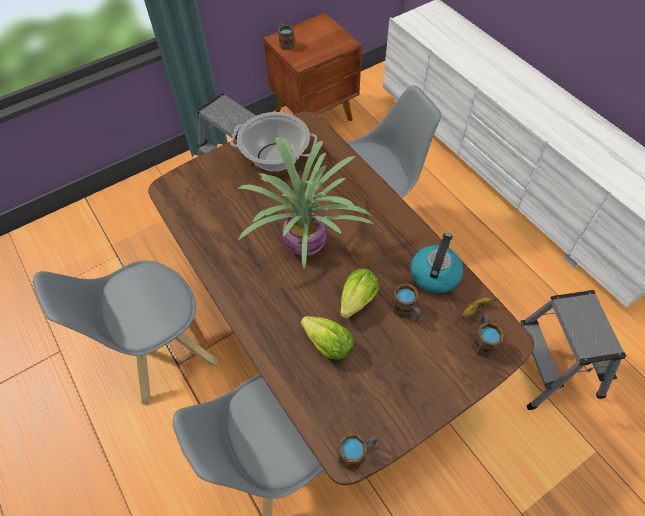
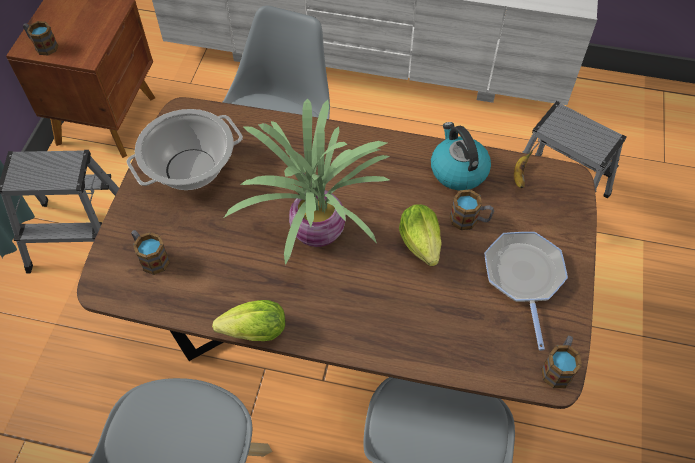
camera: 45 degrees left, 0 degrees up
lettuce [301,316,354,359] -> lettuce moved to [212,300,285,341]
mug [472,314,504,358] -> mug moved to [131,230,170,275]
none -> frying pan [484,232,568,350]

